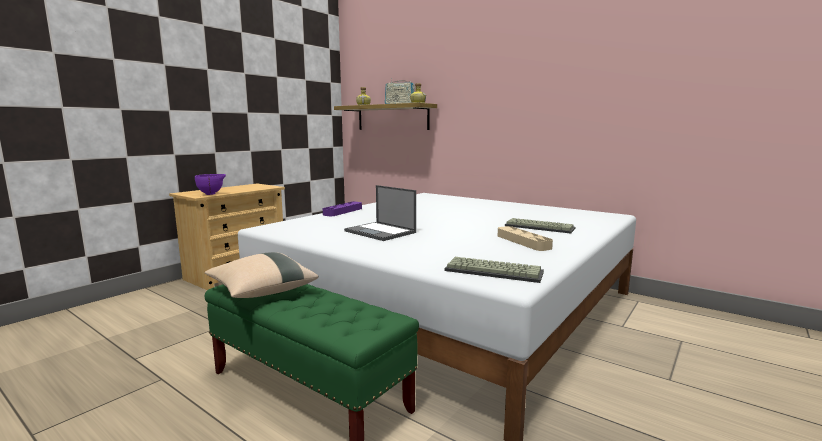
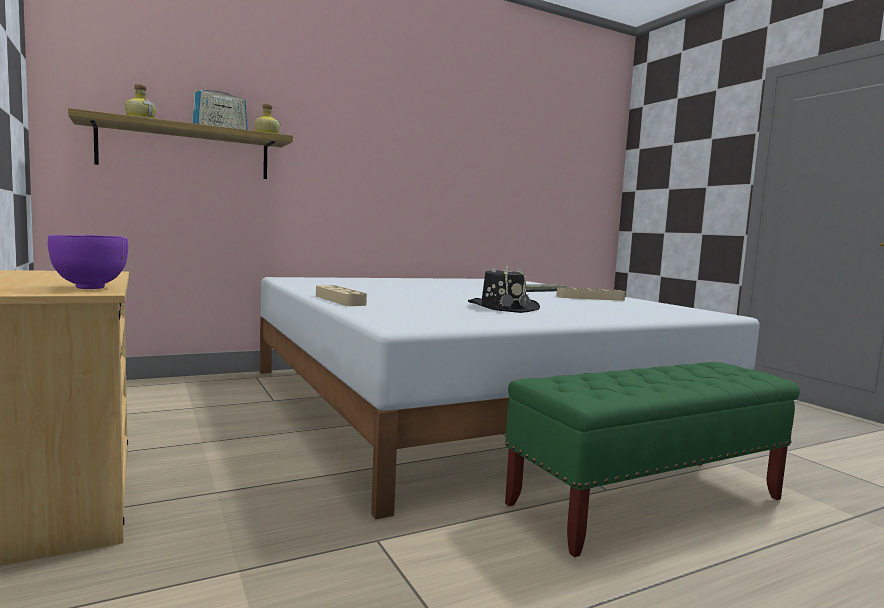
camera: 65 degrees left, 5 degrees down
beige pillow [204,252,318,298] -> none
purple tray [323,202,362,216] -> beige tray [316,285,367,306]
laptop [344,185,416,241] -> black hat [468,264,540,313]
keyboard [444,257,544,283] -> none

